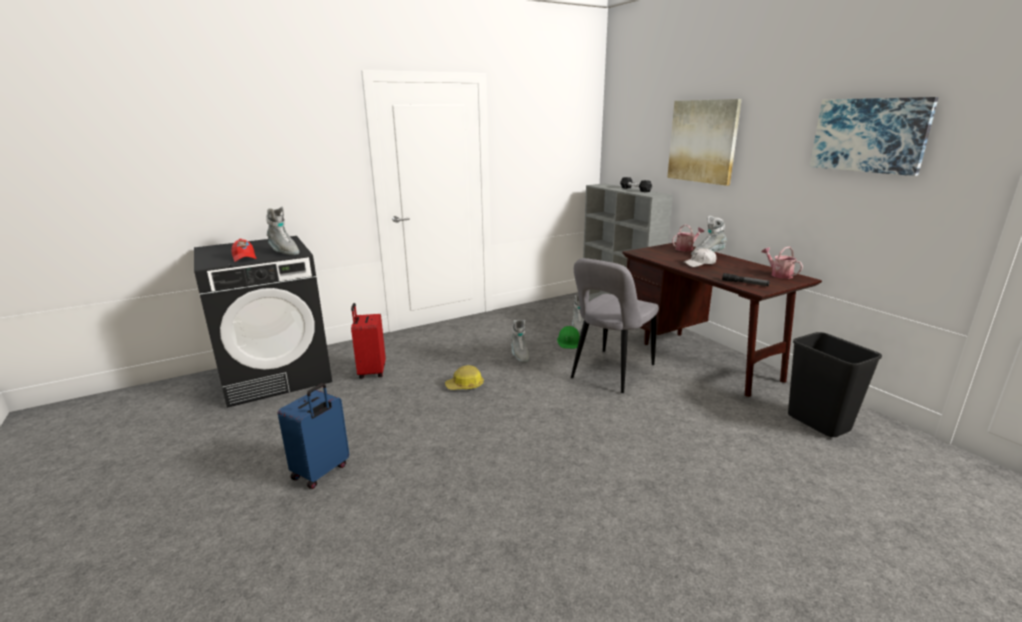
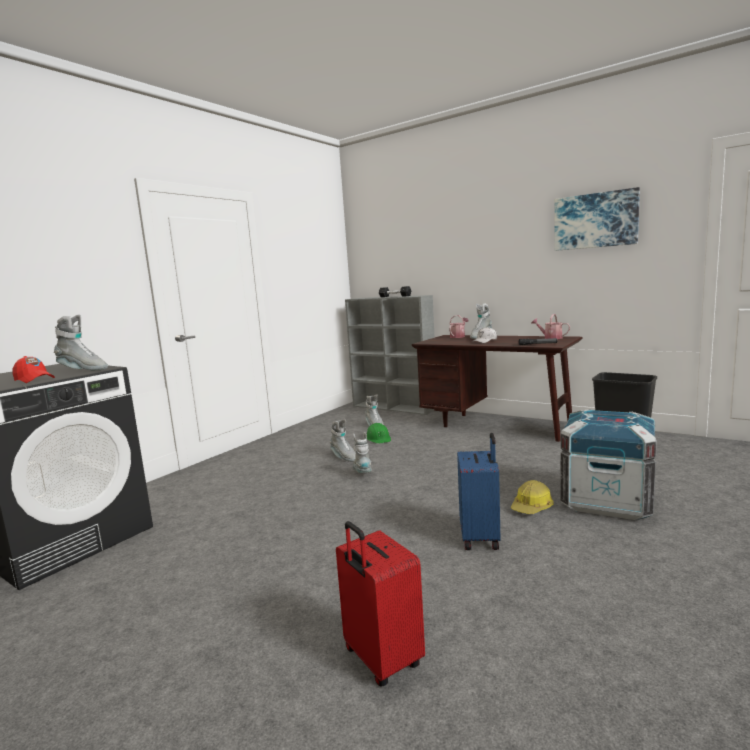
camera: 25 degrees left, 10 degrees down
blue suitcase [278,383,349,489] -> blue suitcase moved to [457,433,501,550]
red suitcase [351,303,386,379] -> red suitcase moved to [336,521,425,687]
hard hat [445,365,484,390] -> hard hat moved to [511,480,554,514]
grey chair [571,258,659,393] -> none
picture [667,99,742,186] -> none
none -> grey boot [353,432,372,473]
none -> crate [560,409,657,520]

